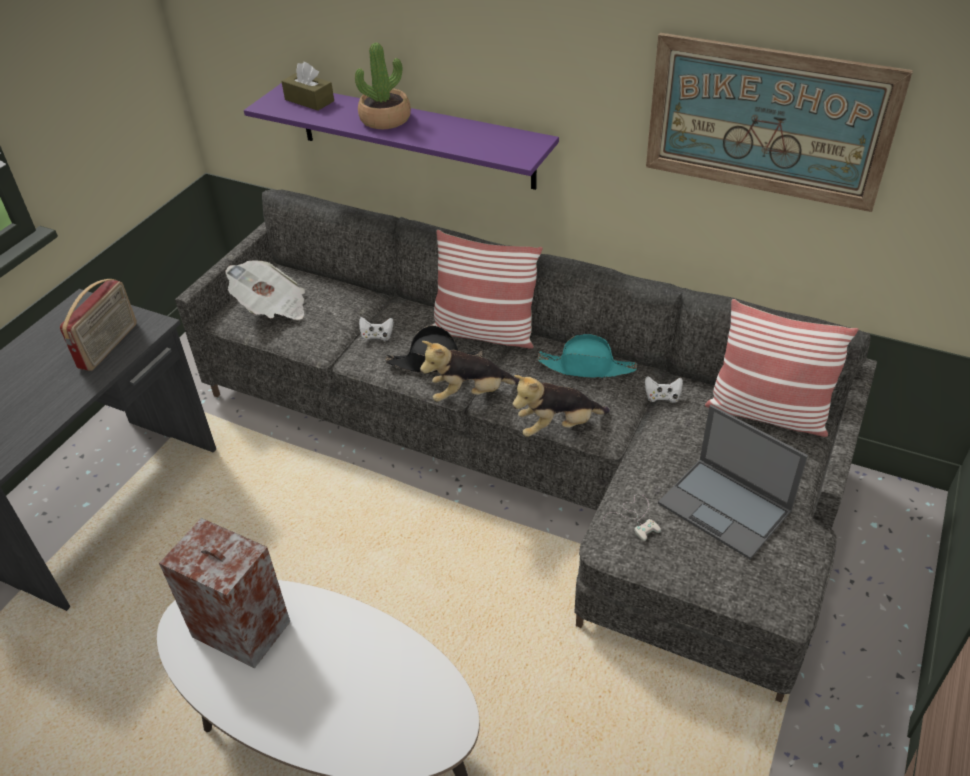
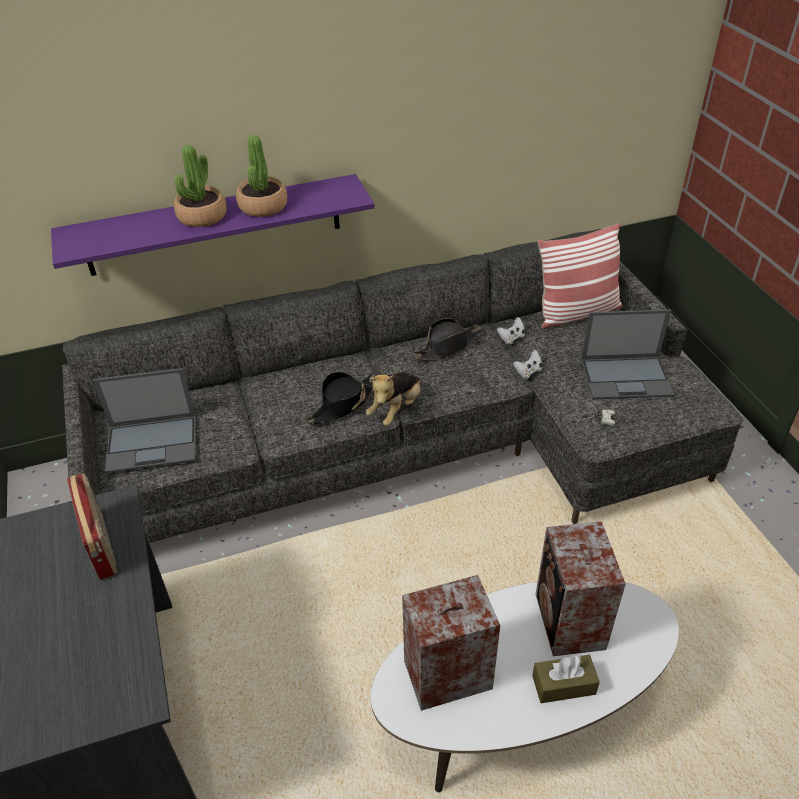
camera: 45 degrees left, 0 degrees up
newspaper [225,260,305,320] -> laptop [93,368,196,473]
brown tissue box [281,62,334,111] -> brown tissue box moved to [532,655,600,703]
white game controller [359,317,394,341] -> white game controller moved to [513,350,543,379]
pillow [432,230,543,349] -> none
plush toy [512,375,610,437] -> none
turquoise hat [537,334,637,377] -> black hat [413,318,482,360]
picture [646,33,913,212] -> none
none -> potted plant [236,135,287,217]
none -> speaker [536,521,626,656]

